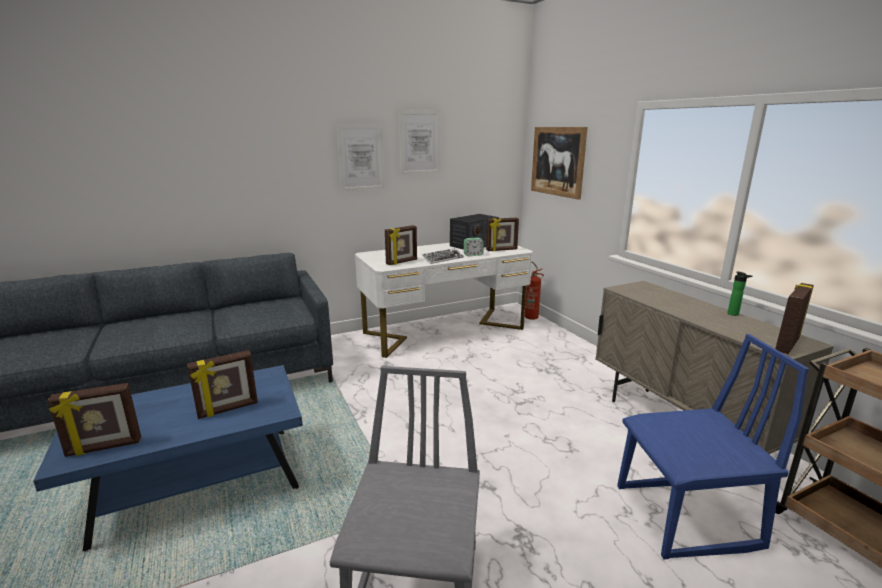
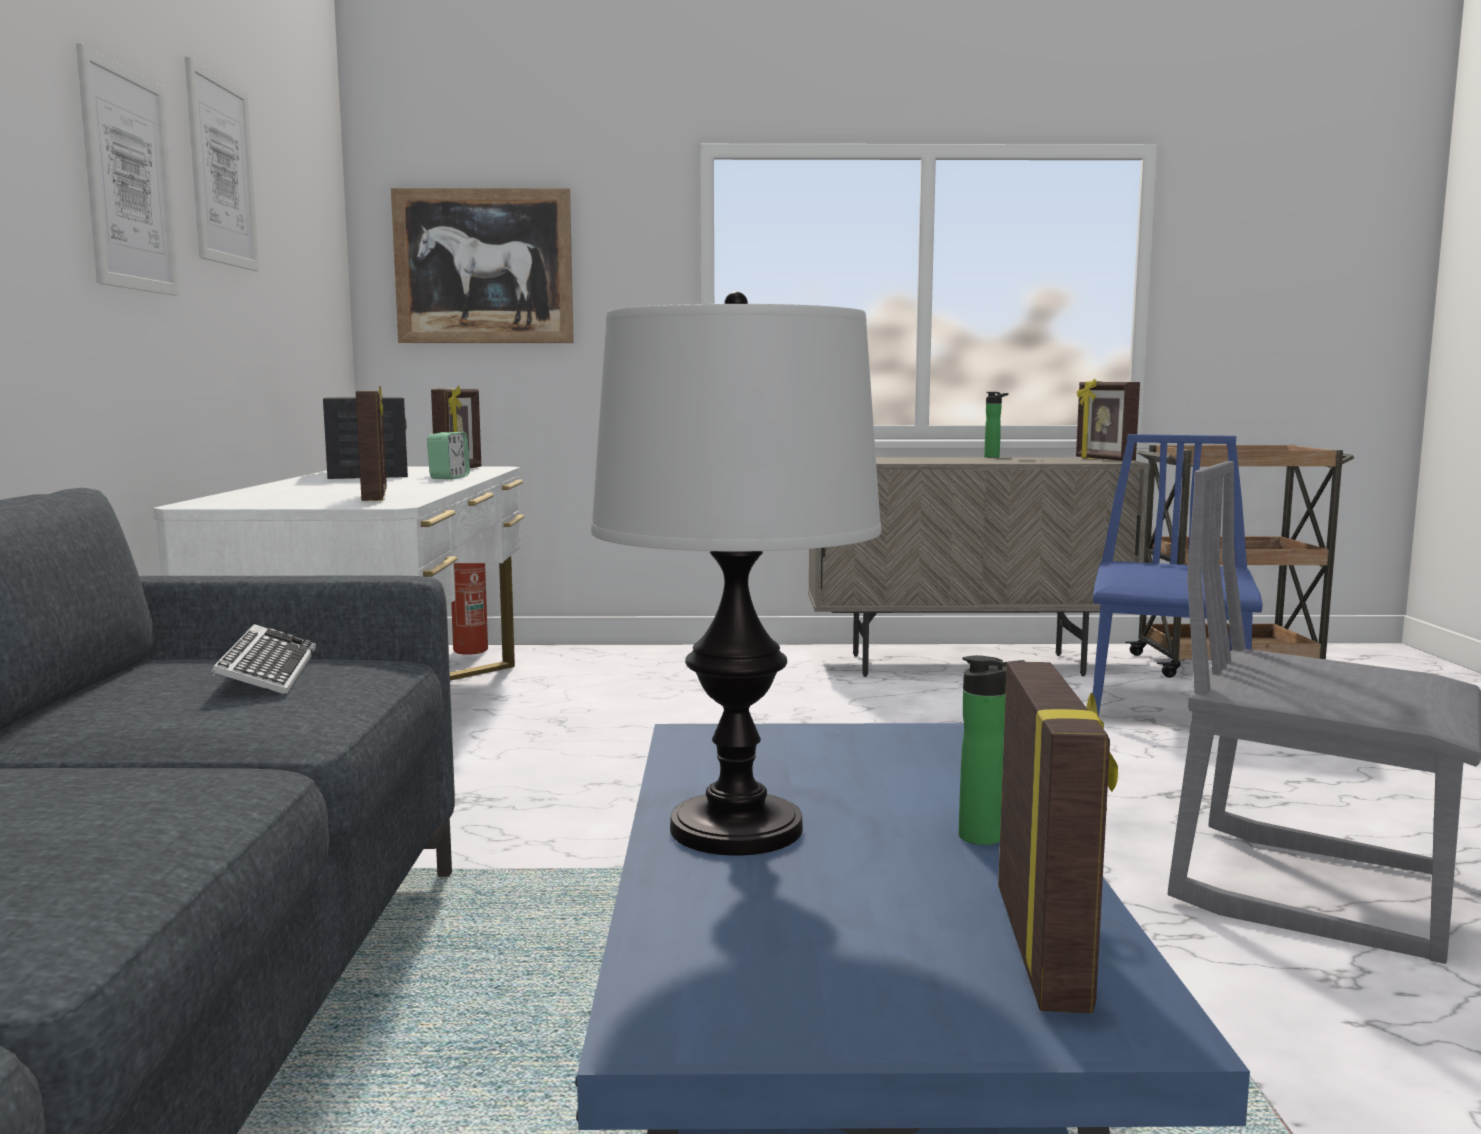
camera: 65 degrees left, 10 degrees down
picture frame [187,350,258,419] -> none
keyboard [422,248,464,264] -> keyboard moved to [212,624,316,695]
none -> table lamp [591,292,881,856]
none -> bottle [959,655,1025,845]

